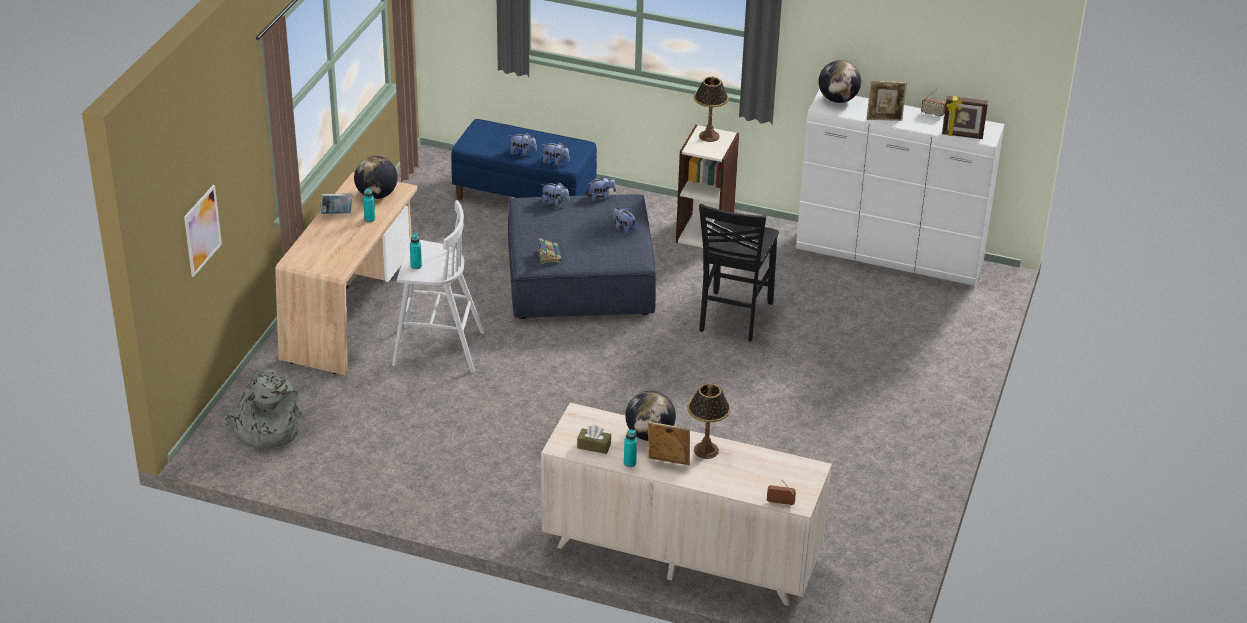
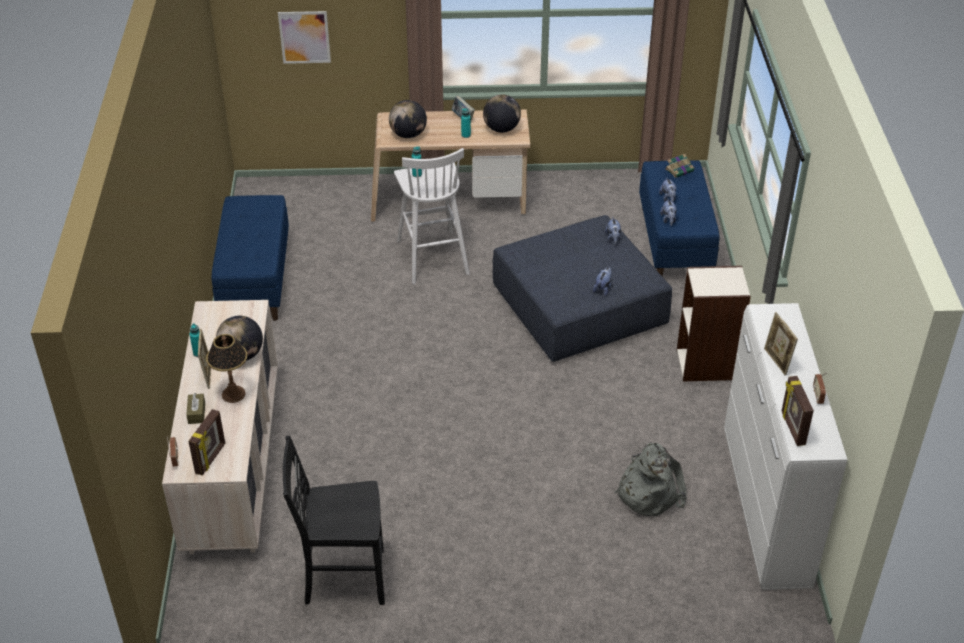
camera: 70 degrees right, 5 degrees up
grey backpack [225,369,301,449] -> grey backpack moved to [614,443,687,516]
book [537,238,562,264] -> book moved to [665,154,694,178]
brown tissue box [577,425,611,454] -> brown tissue box moved to [186,393,205,424]
plush toy [588,175,616,201] -> none
table lamp [694,76,729,142] -> none
black chair [699,204,779,342] -> black chair moved to [283,436,385,605]
globe [819,60,861,103] -> globe moved to [389,100,427,138]
none -> picture frame [188,409,225,476]
none -> blue bench [212,195,289,321]

